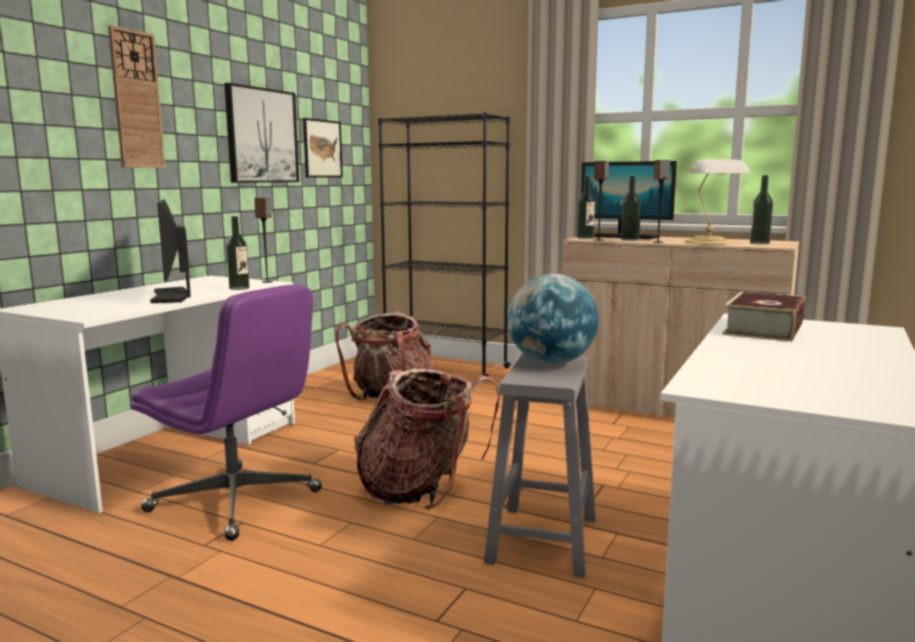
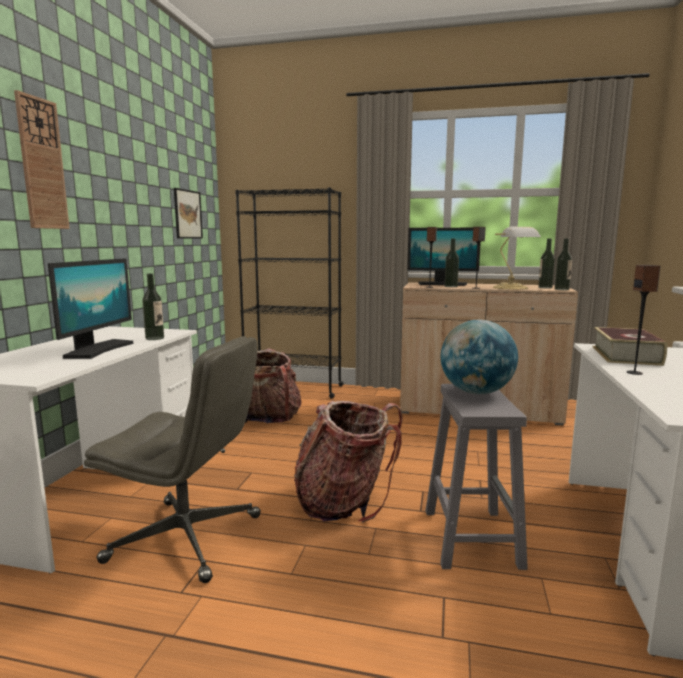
camera: 15 degrees left, 0 degrees up
purple office chair [130,284,322,541] -> grey office chair [84,336,261,583]
monitor [150,199,191,303] -> monitor turned 135 degrees counterclockwise [48,258,133,359]
picture [224,83,299,183] -> none
speaker [254,198,273,283] -> speaker moved to [627,265,661,375]
bottle [577,176,595,239] -> bottle moved to [554,238,572,290]

